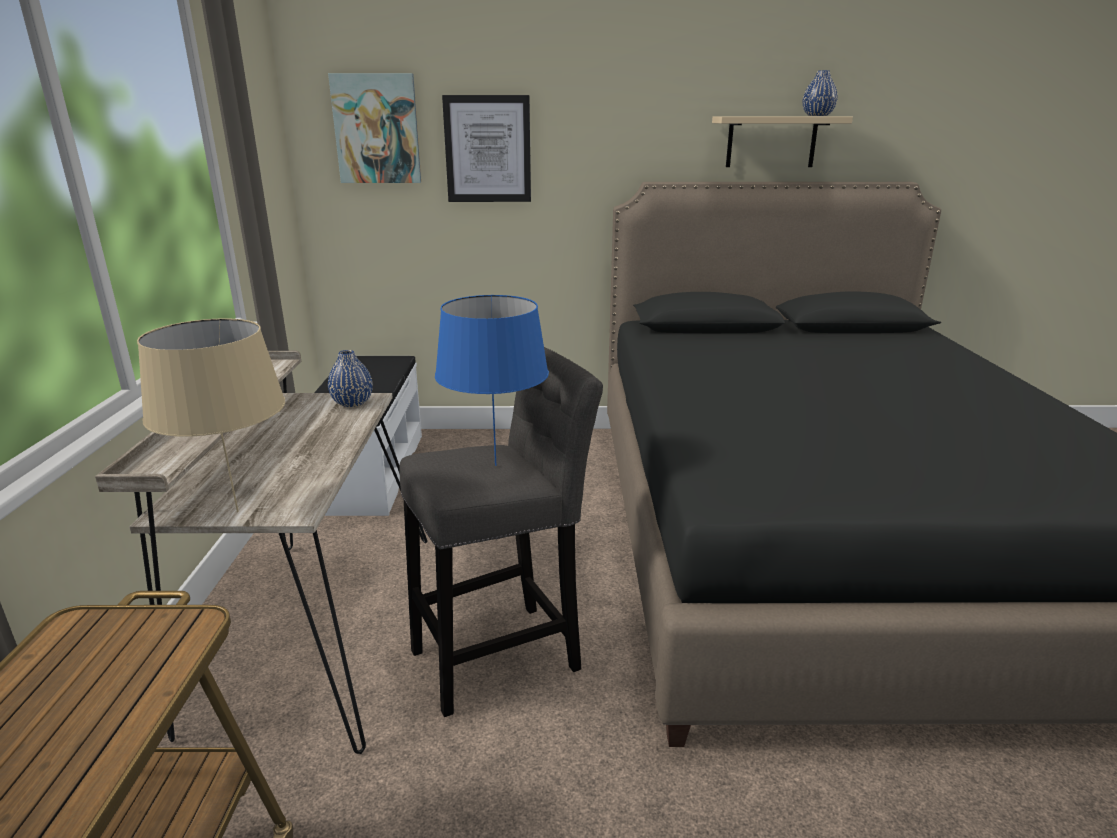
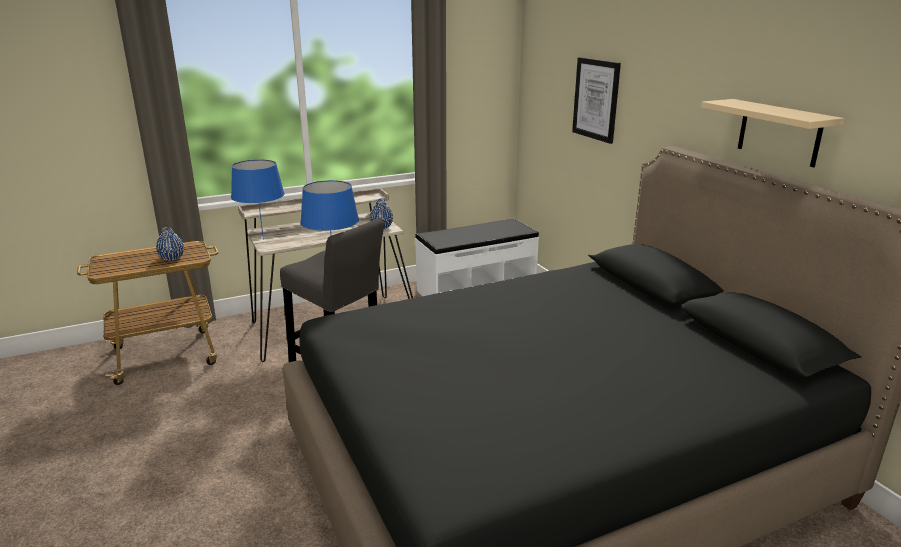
camera: 65 degrees right, 0 degrees up
beige table lamp [137,319,285,512] -> blue table lamp [231,160,284,240]
picture [328,73,421,183] -> none
blue vase [803,70,838,116] -> blue vase moved to [156,227,184,261]

